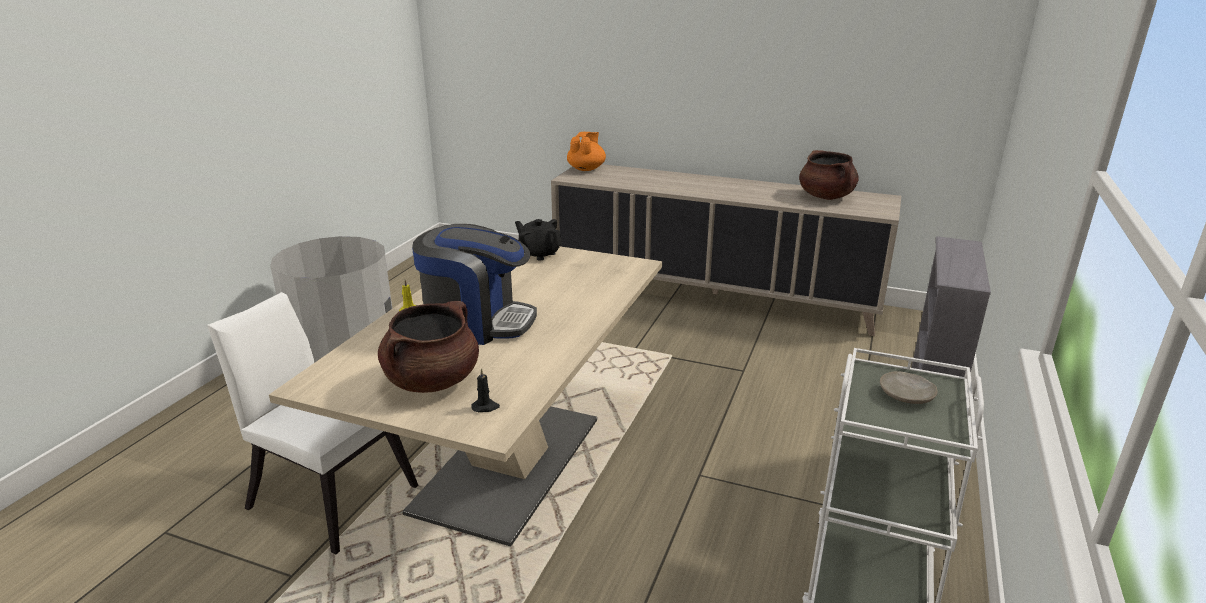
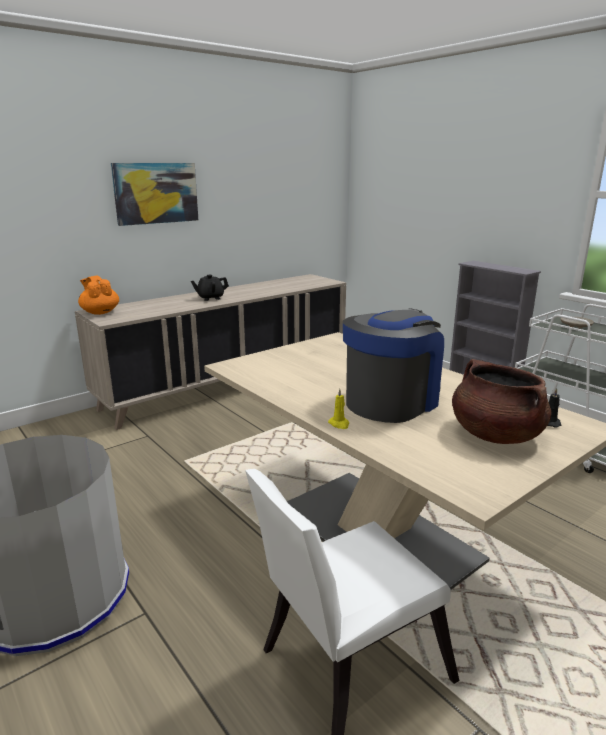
camera: 60 degrees left, 5 degrees down
black teapot [515,219,562,261] -> black teapot moved to [191,275,229,301]
brown cooking pot [799,150,859,200] -> none
none -> picture [111,163,198,226]

